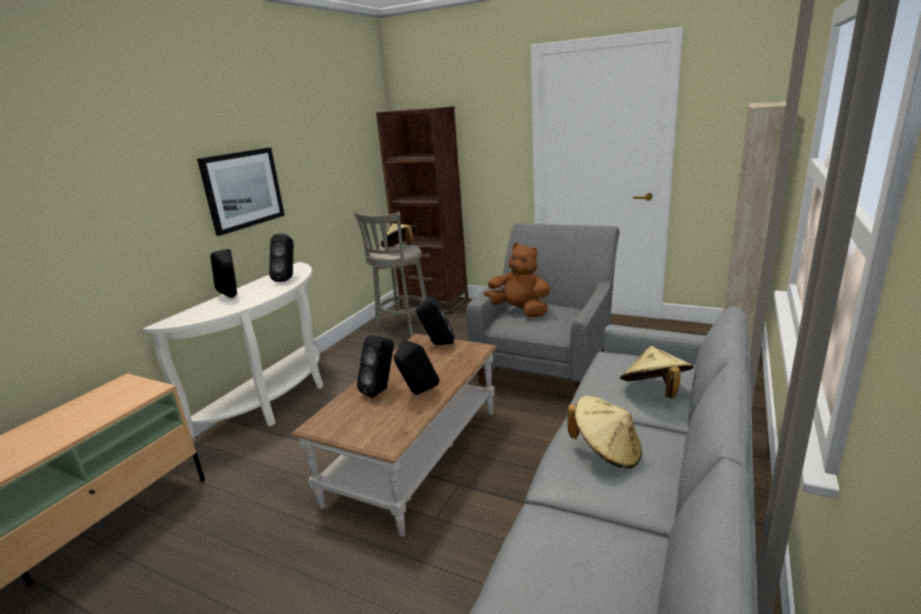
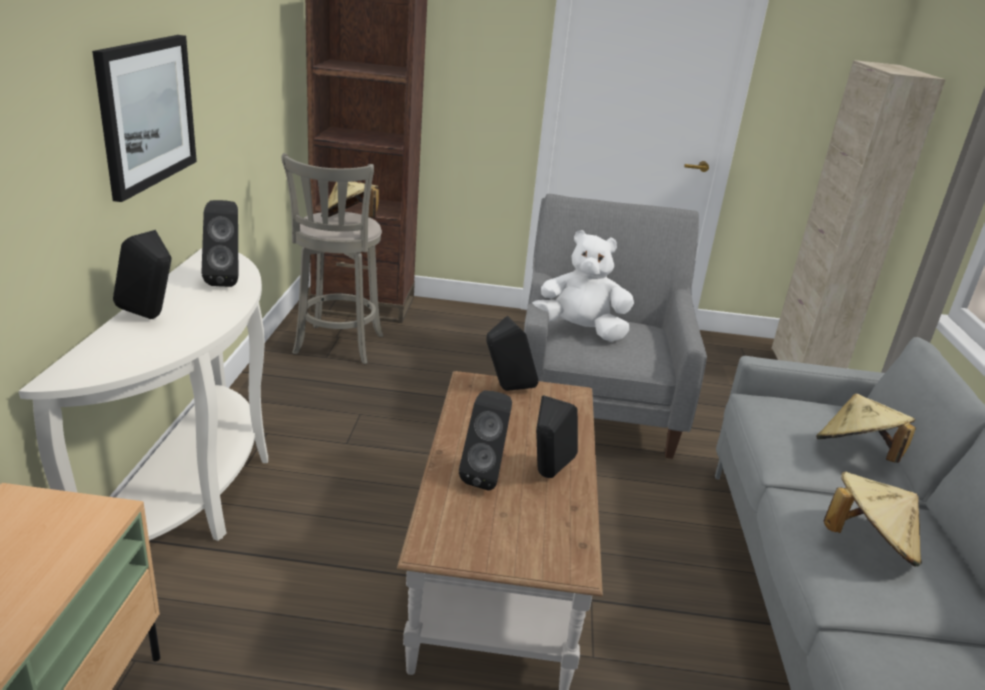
camera: 25 degrees left, 5 degrees up
brown plush toy [484,243,550,318] -> white plush toy [532,230,634,342]

